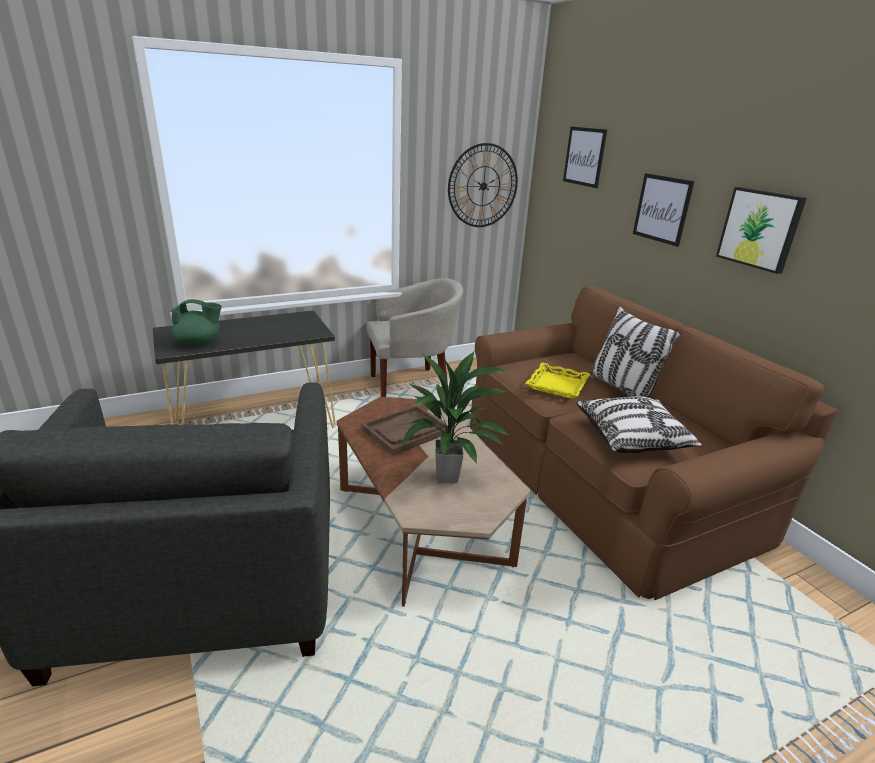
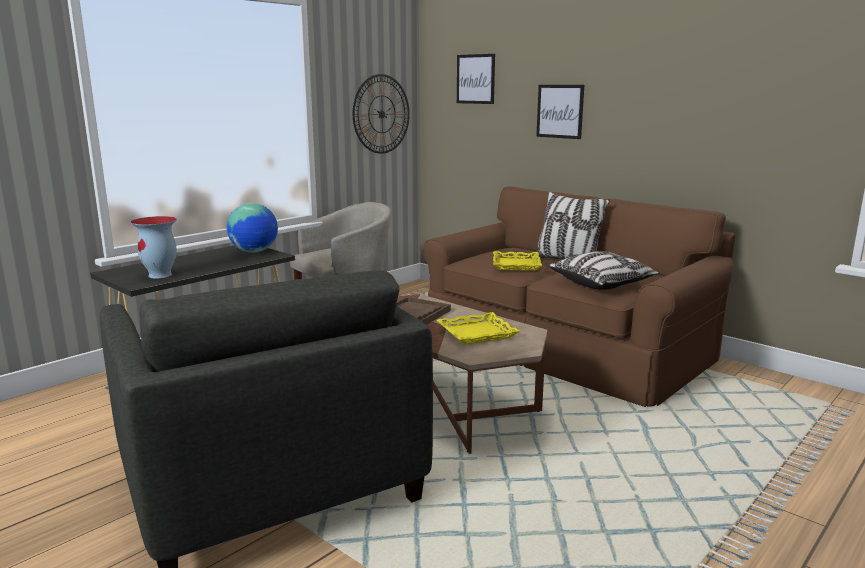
camera: 20 degrees left, 10 degrees down
green teapot [171,299,222,345] -> vase [130,216,177,278]
potted plant [400,352,510,483] -> yellow tray [437,312,520,345]
picture [716,187,807,274] -> none
none -> globe [227,203,278,253]

